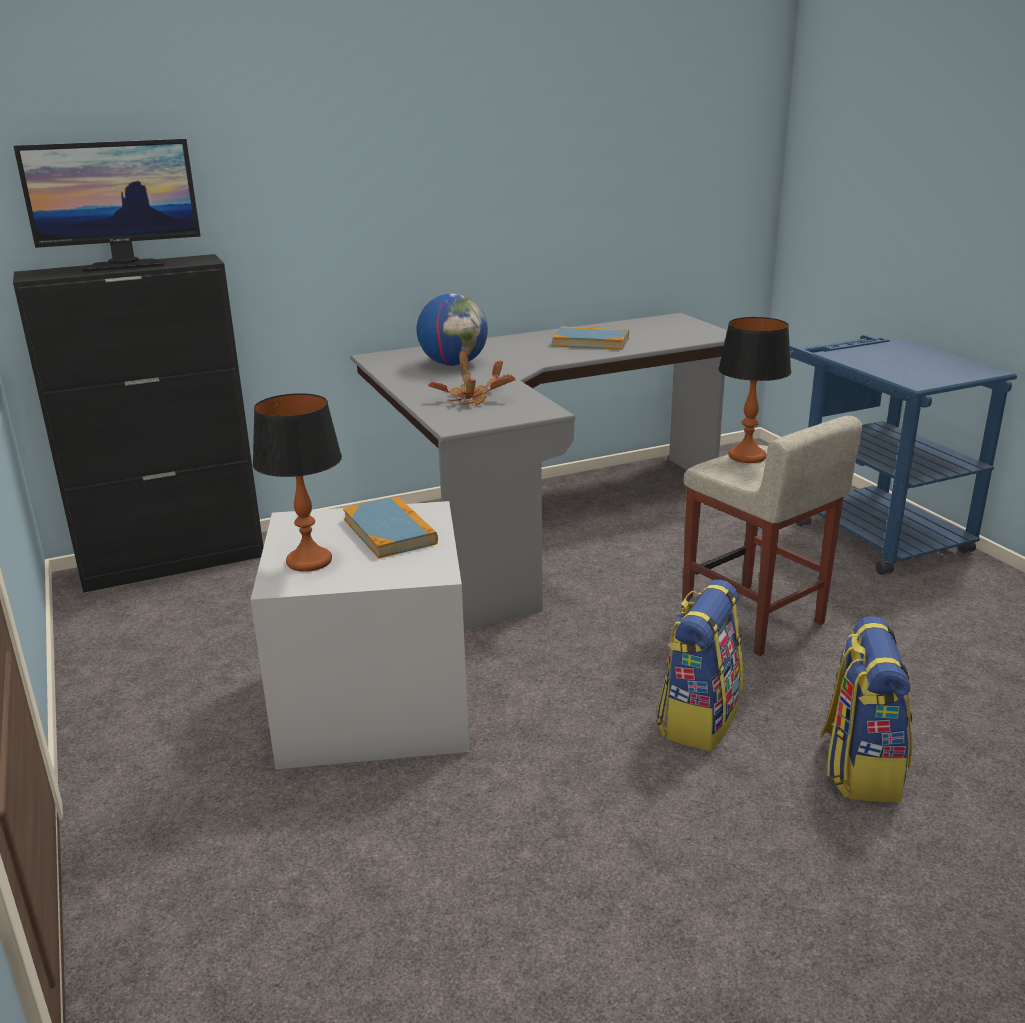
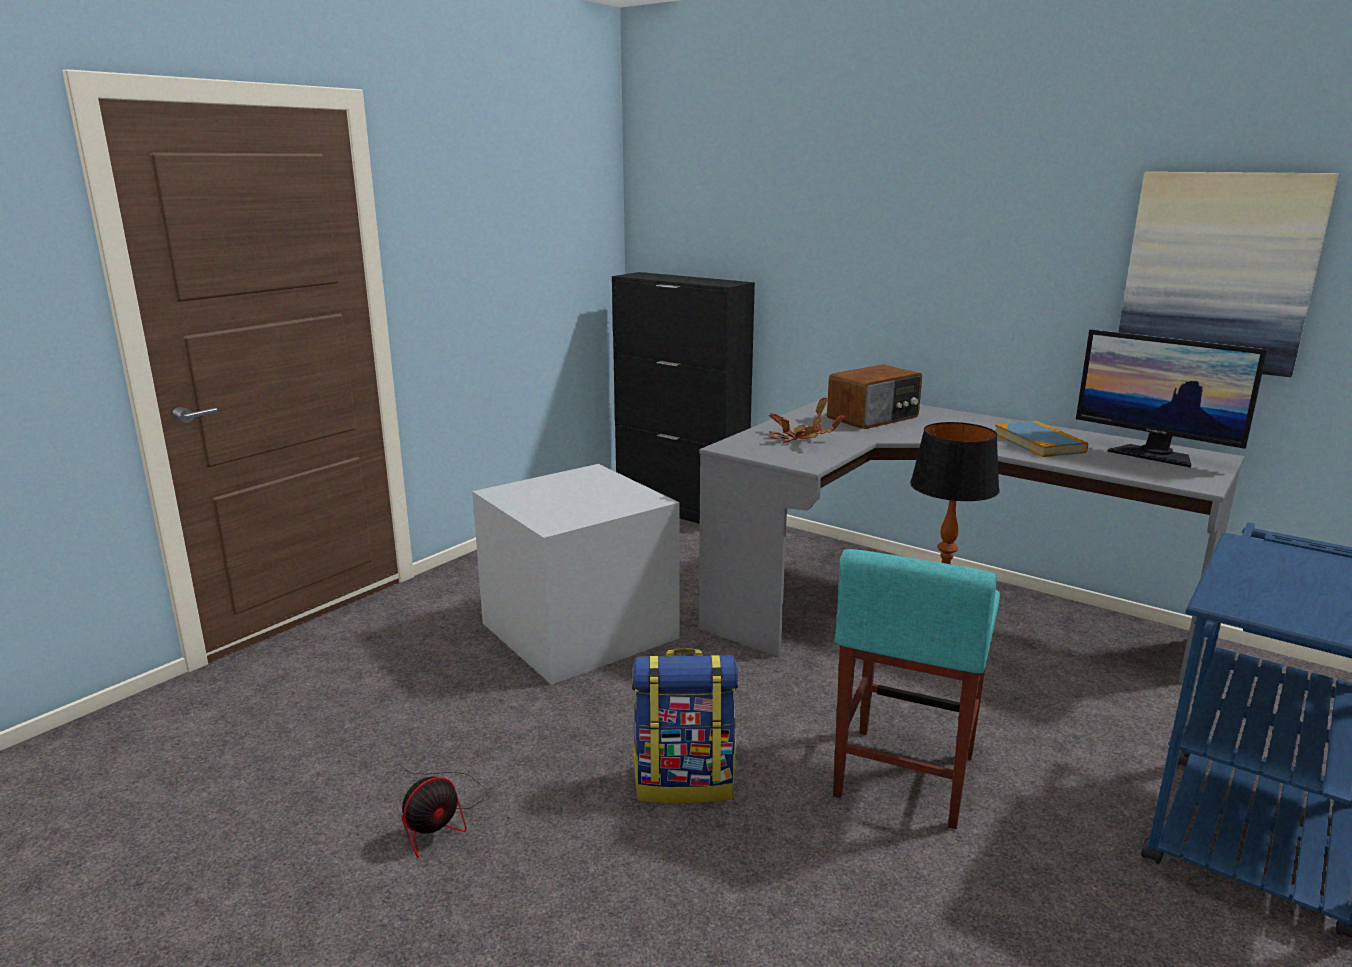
camera: 60 degrees right, 5 degrees down
monitor [14,139,201,272] -> monitor moved to [1076,329,1268,468]
table lamp [252,393,342,572] -> none
book [343,496,438,558] -> none
globe [417,294,488,366] -> radio [827,365,922,429]
beige stool [682,416,862,656] -> turquoise stool [833,549,1000,829]
backpack [820,616,913,803] -> none
none -> fan [399,764,487,858]
none -> picture [1118,172,1338,377]

